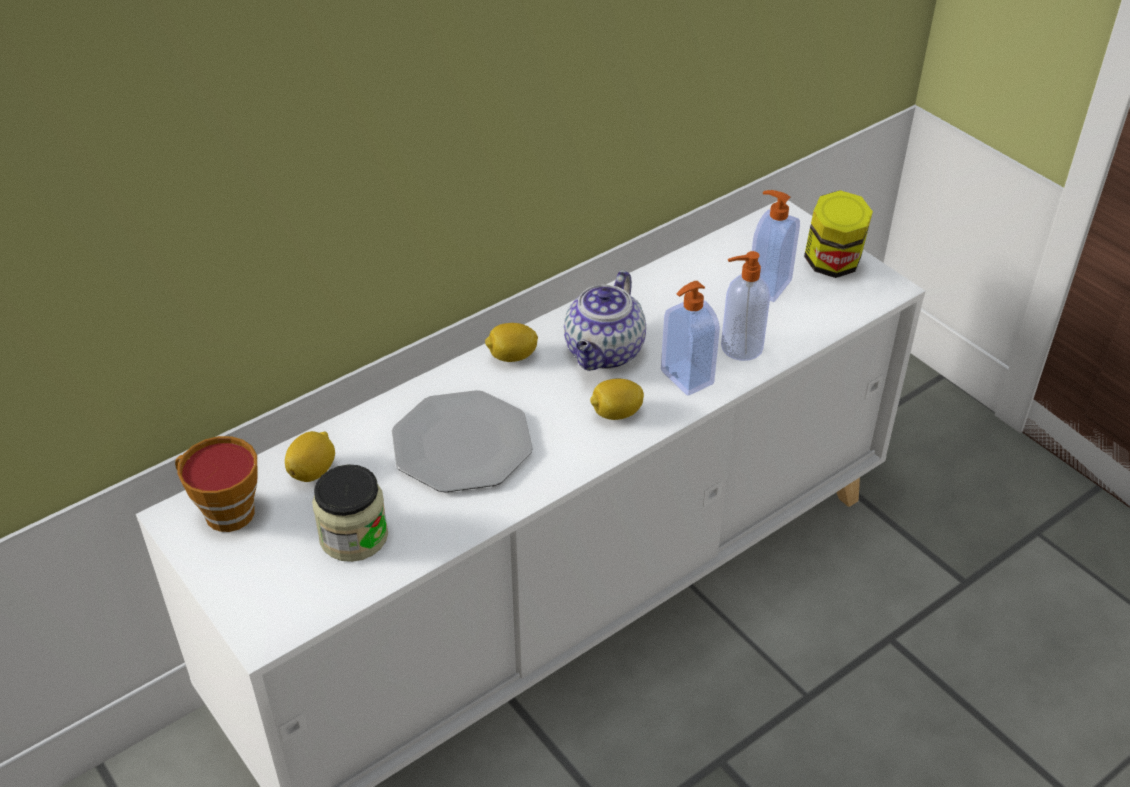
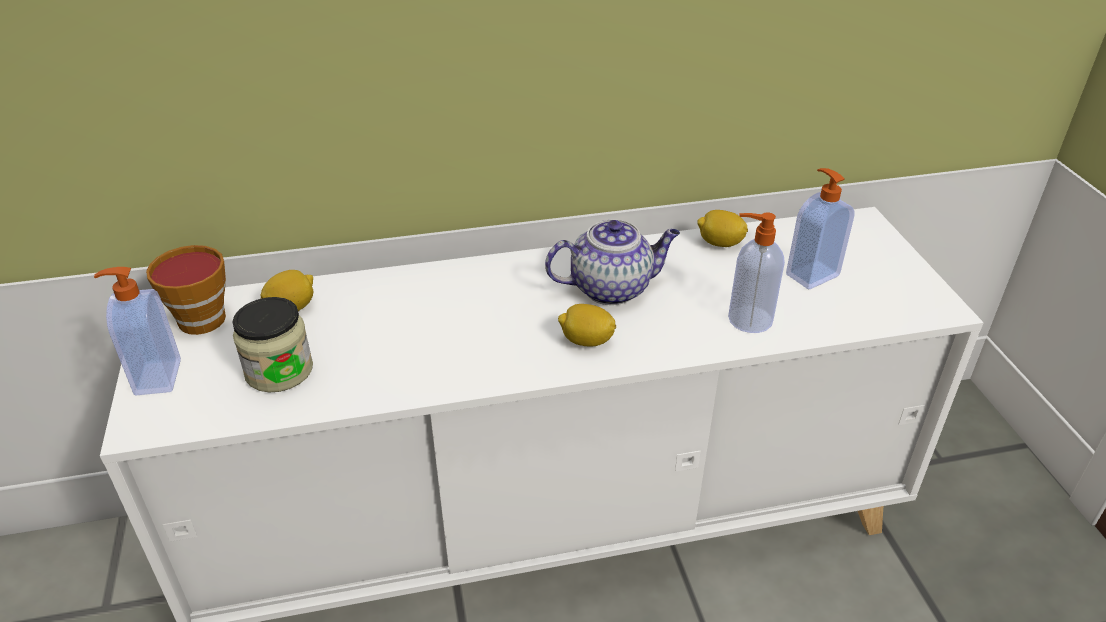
camera: 25 degrees right, 5 degrees down
plate [392,390,533,493] -> none
lemon [485,323,538,362] -> lemon moved to [697,210,748,247]
teapot [564,270,646,371] -> teapot turned 150 degrees counterclockwise [545,220,680,305]
soap dispenser [661,281,720,396] -> soap dispenser moved to [94,267,181,396]
jar [804,190,873,278] -> none

